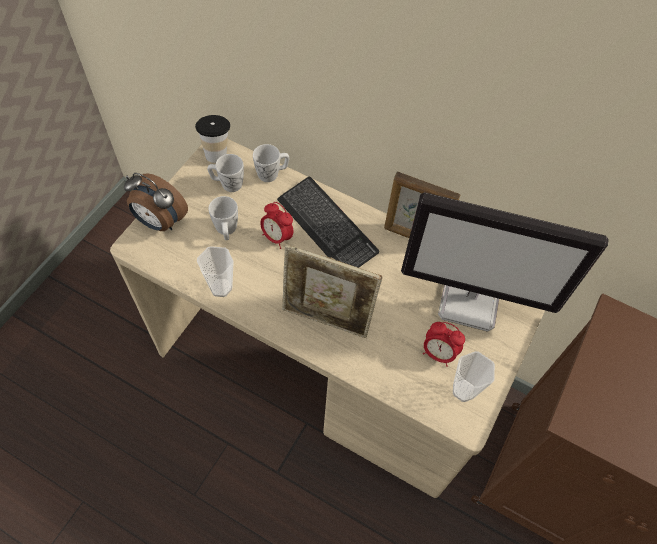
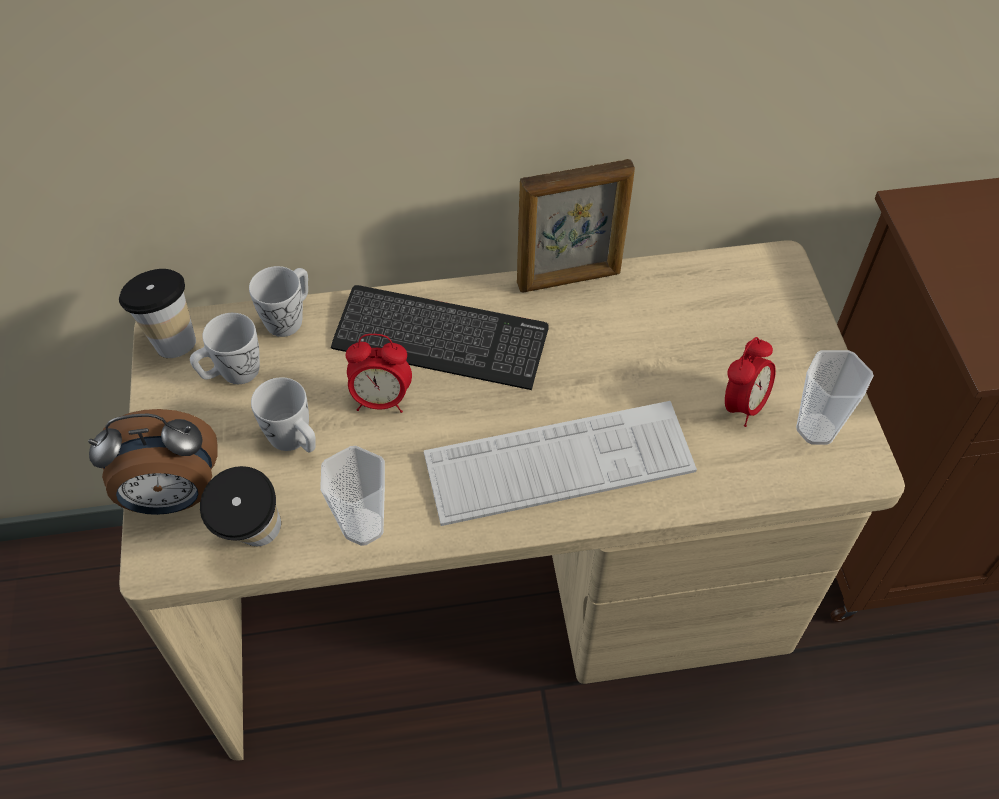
camera: 35 degrees left, 5 degrees down
picture frame [282,244,383,338] -> keyboard [424,401,697,526]
monitor [401,192,608,332] -> none
alarm clock [423,322,465,367] -> alarm clock turned 45 degrees counterclockwise [725,337,776,427]
none -> cup [200,466,281,546]

